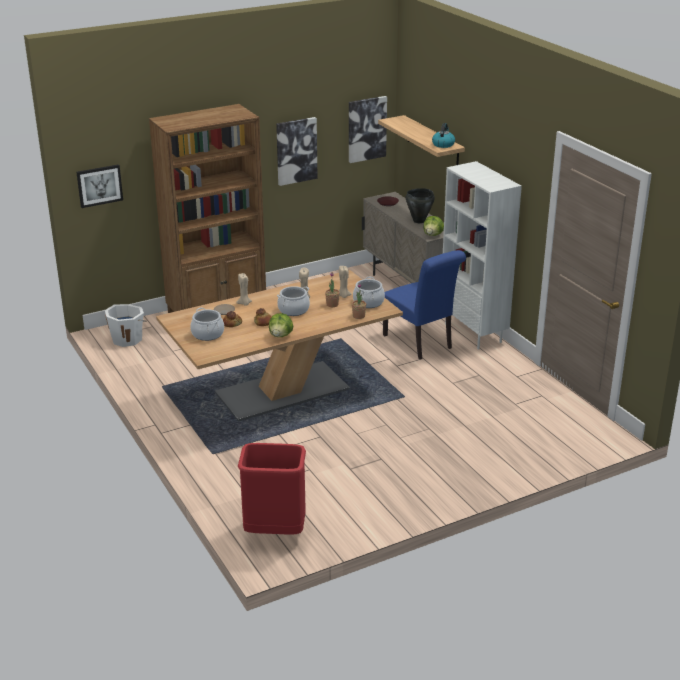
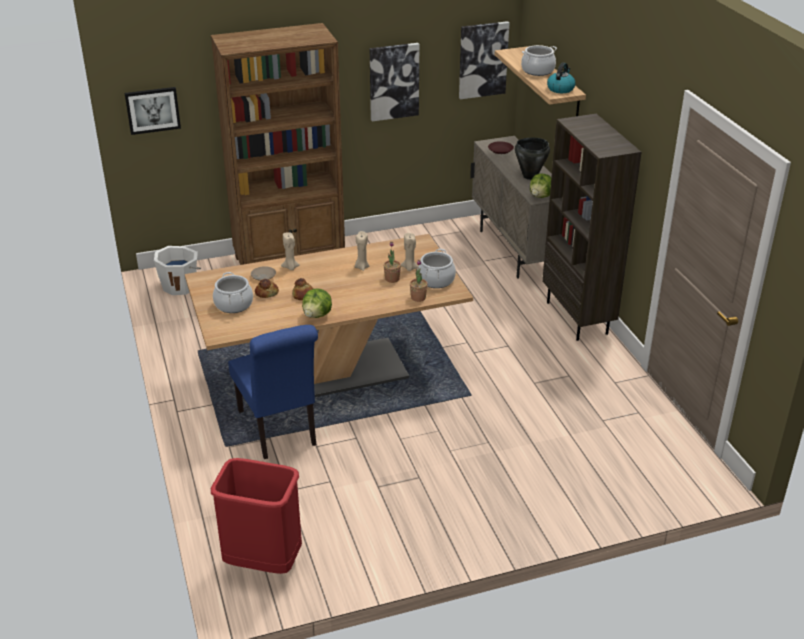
camera: 10 degrees right, 5 degrees up
cooking pot [277,286,310,316] -> cooking pot moved to [521,45,557,76]
blue chair [383,250,466,359] -> blue chair moved to [228,325,318,459]
white bookcase [443,161,522,349] -> brown bookcase [542,114,642,341]

